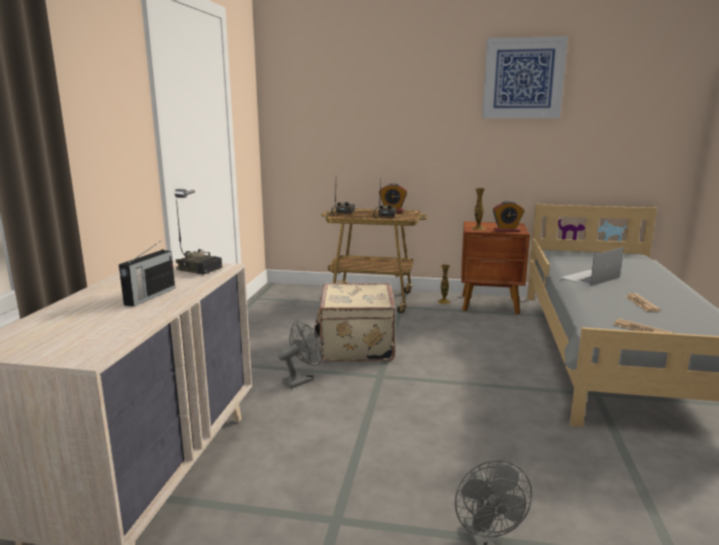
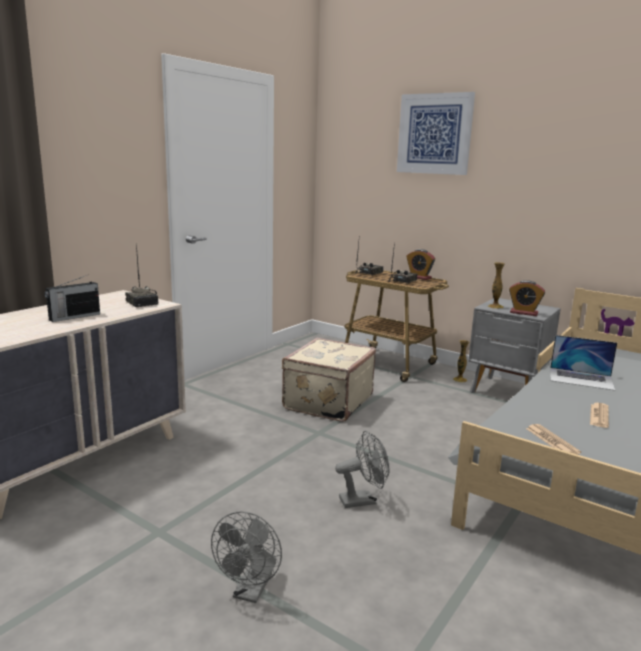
camera: 25 degrees right, 0 degrees up
grey fan [278,321,323,389] -> grey fan moved to [335,431,389,508]
brown nightstand [461,221,530,314] -> grey nightstand [469,298,561,393]
picture [482,36,568,118] -> picture moved to [397,92,475,175]
laptop [560,247,624,286] -> laptop turned 150 degrees counterclockwise [550,335,617,391]

